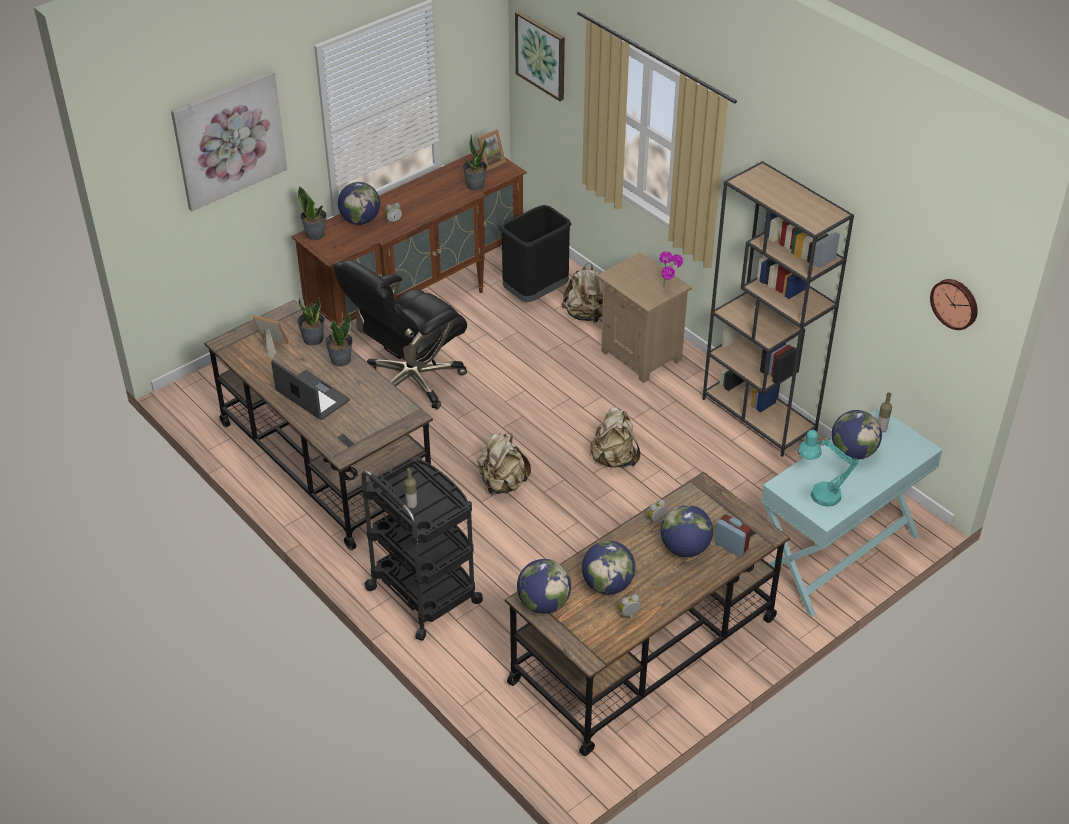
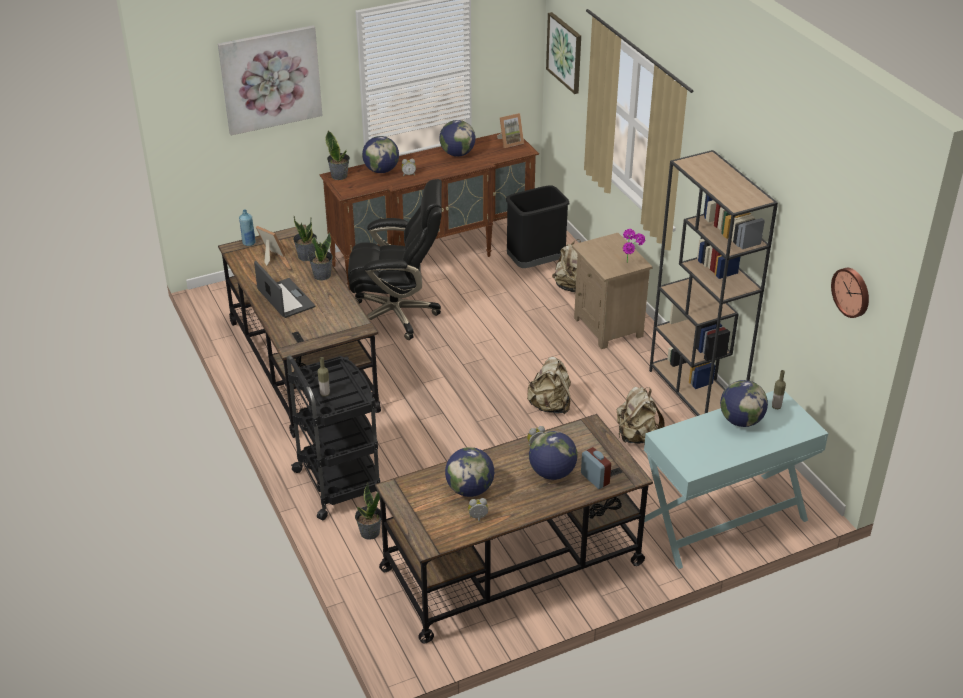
camera: 15 degrees right, 5 degrees down
black office chair [334,260,467,409] -> black office chair turned 150 degrees counterclockwise [348,179,442,340]
potted plant [463,135,487,190] -> potted plant moved to [355,482,381,540]
beige backpack [477,433,531,494] -> beige backpack moved to [617,387,665,444]
globe [517,559,571,614] -> globe moved to [439,120,475,157]
turquoise table lamp [798,430,859,506] -> none
none -> blue bottle [239,210,256,246]

